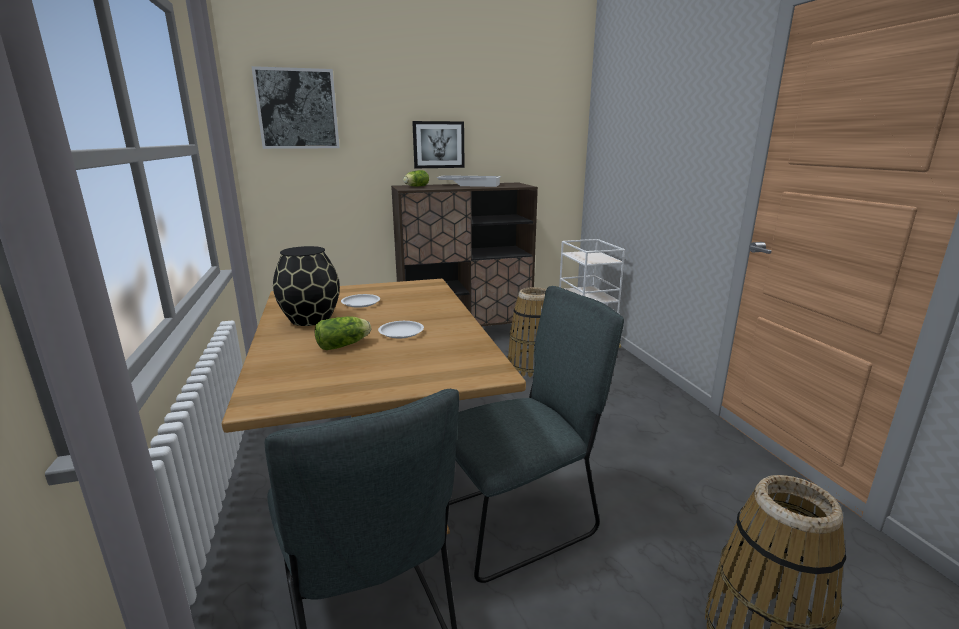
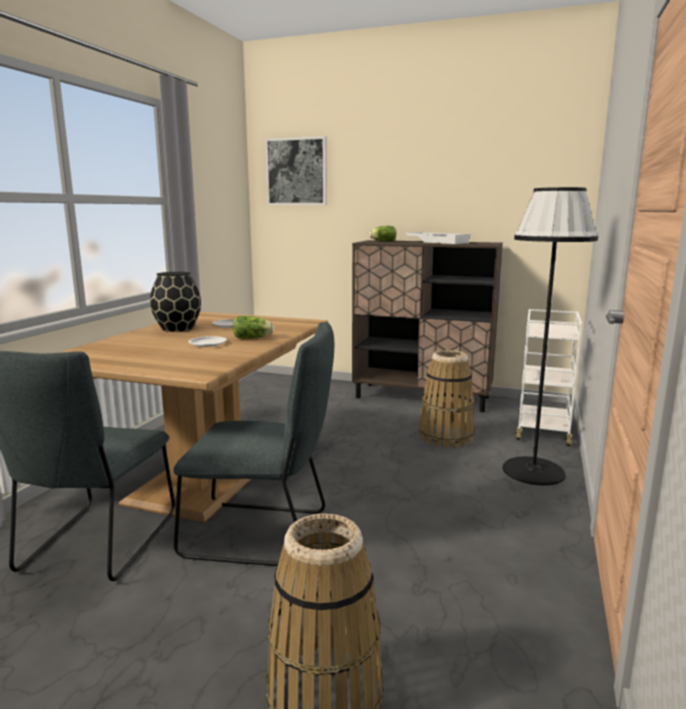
camera: 35 degrees right, 5 degrees down
lettuce [315,316,371,350] -> lettuce moved to [233,316,274,339]
picture [412,121,465,168] -> none
none -> black floor lamp [503,187,598,485]

